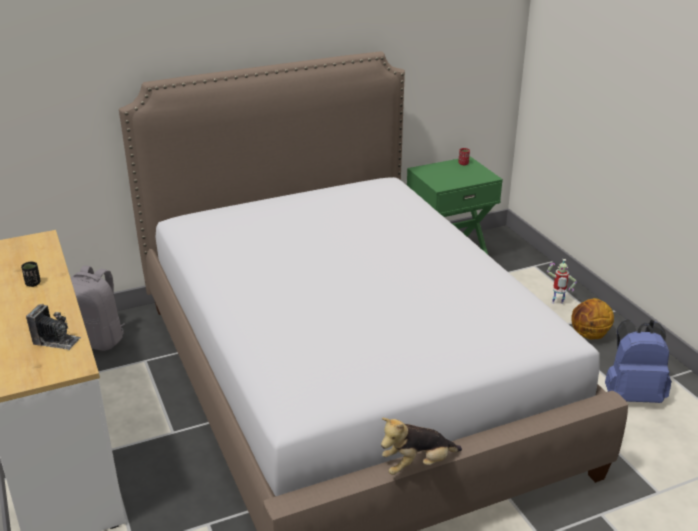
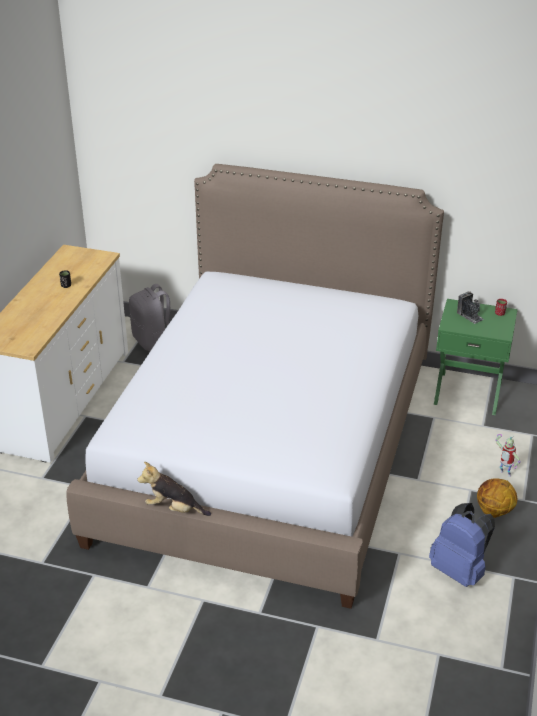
camera: 40 degrees right, 5 degrees up
camera [26,304,81,350] -> camera moved to [457,291,484,324]

